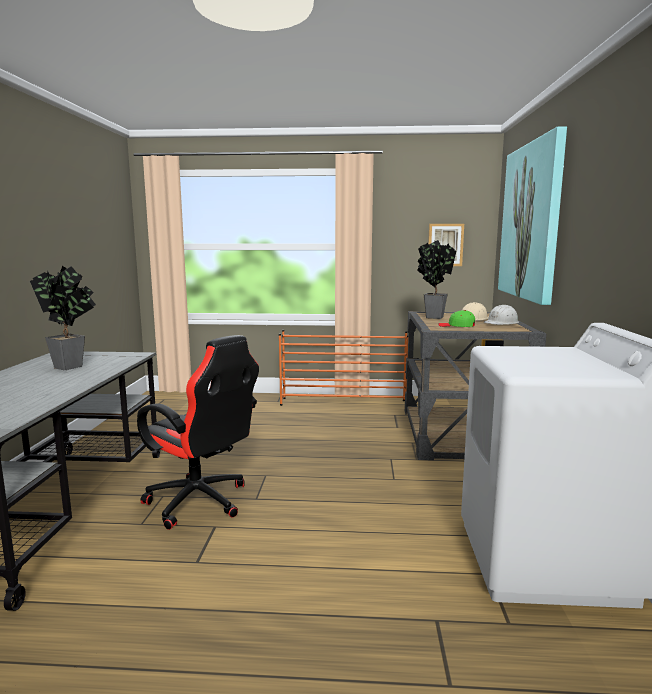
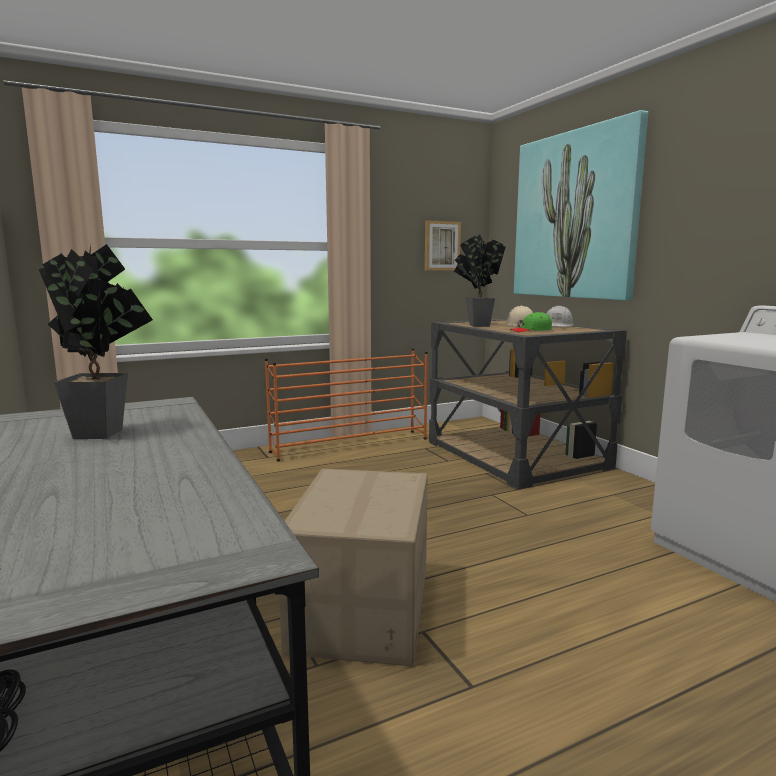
camera: 30 degrees left, 0 degrees up
black office chair [137,335,259,530] -> cardboard box [279,469,428,666]

